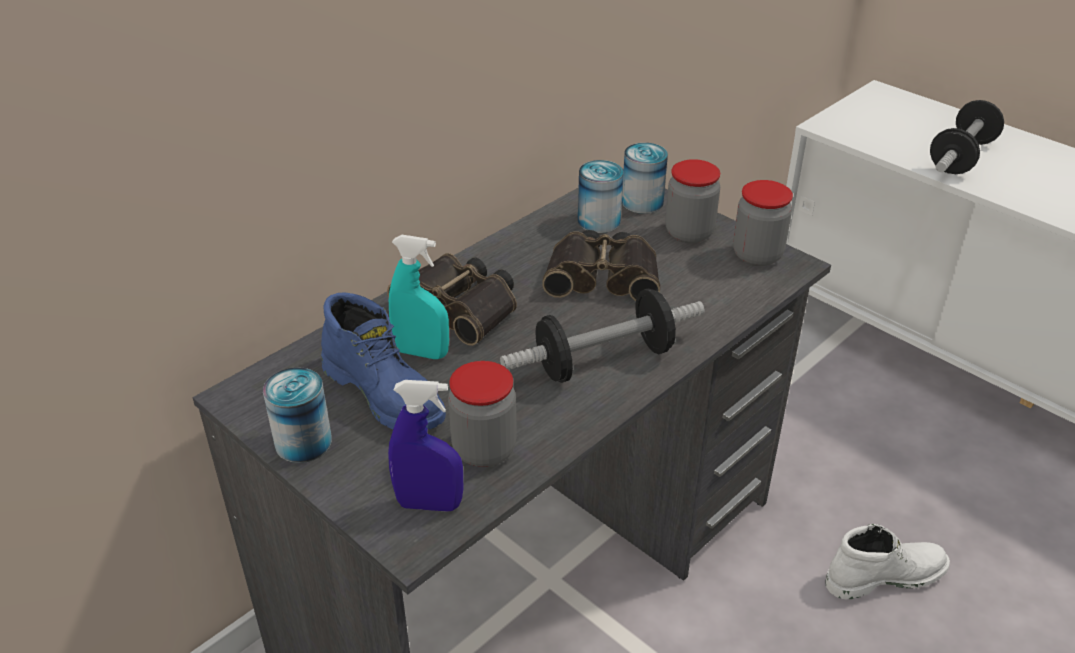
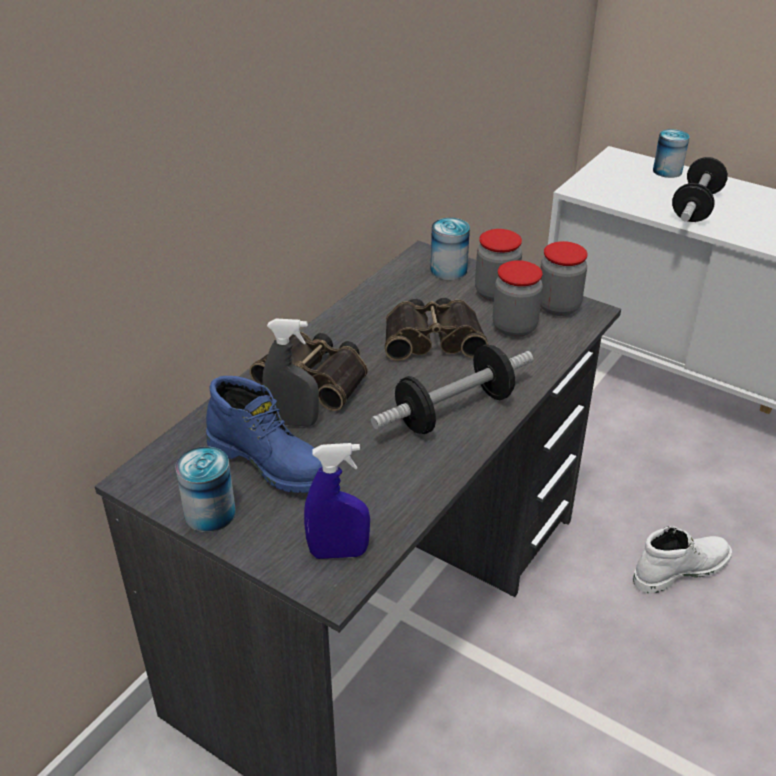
camera: 10 degrees left, 0 degrees up
turquoise spray bottle [389,235,449,359] -> grey spray bottle [263,319,319,427]
jar [448,361,517,467] -> jar moved to [493,260,543,337]
can [578,160,623,233] -> can moved to [653,129,689,178]

